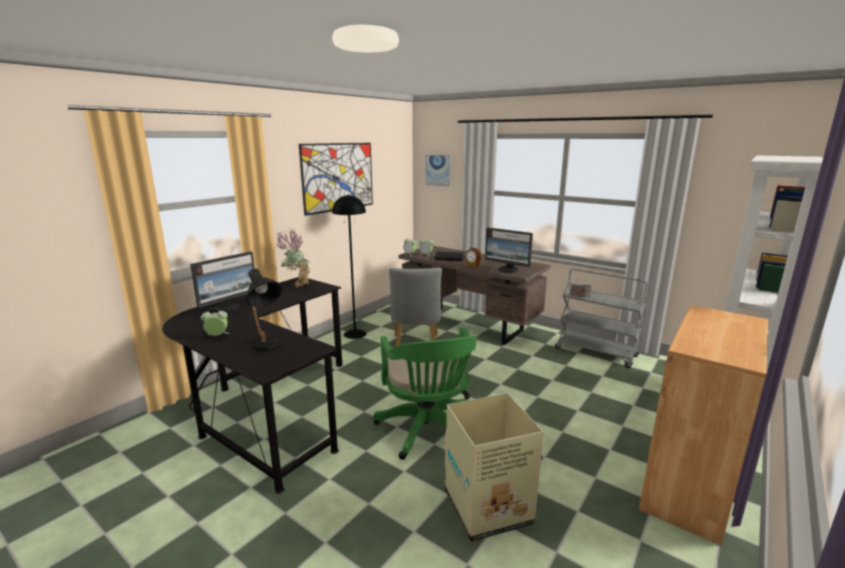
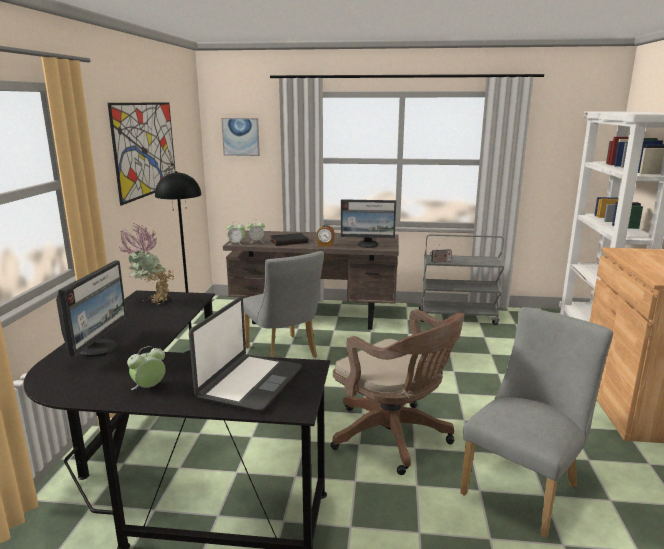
camera: 30 degrees left, 0 degrees up
black table lamp [247,269,283,350] -> laptop [189,297,302,412]
green office chair [373,328,477,460] -> brown office chair [331,309,464,475]
cardboard box [445,393,544,542] -> grey chair [460,307,613,538]

